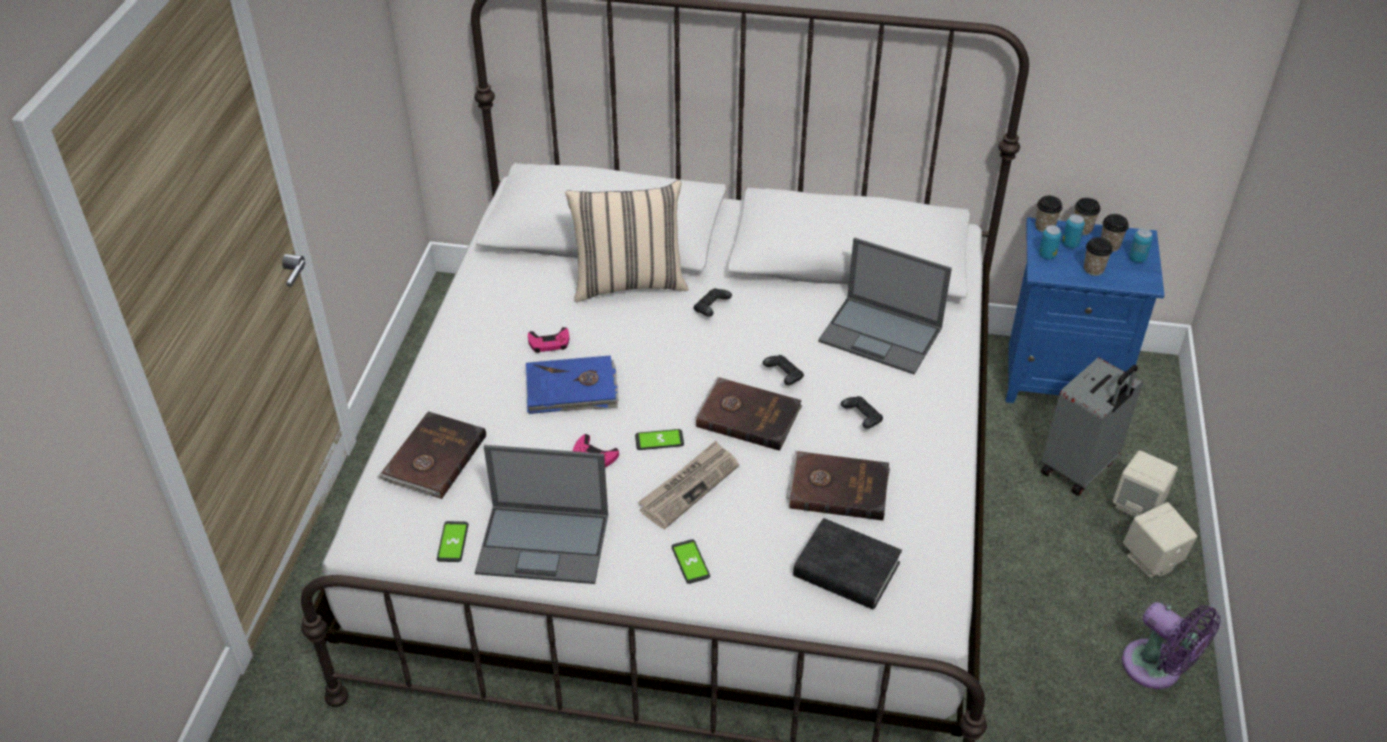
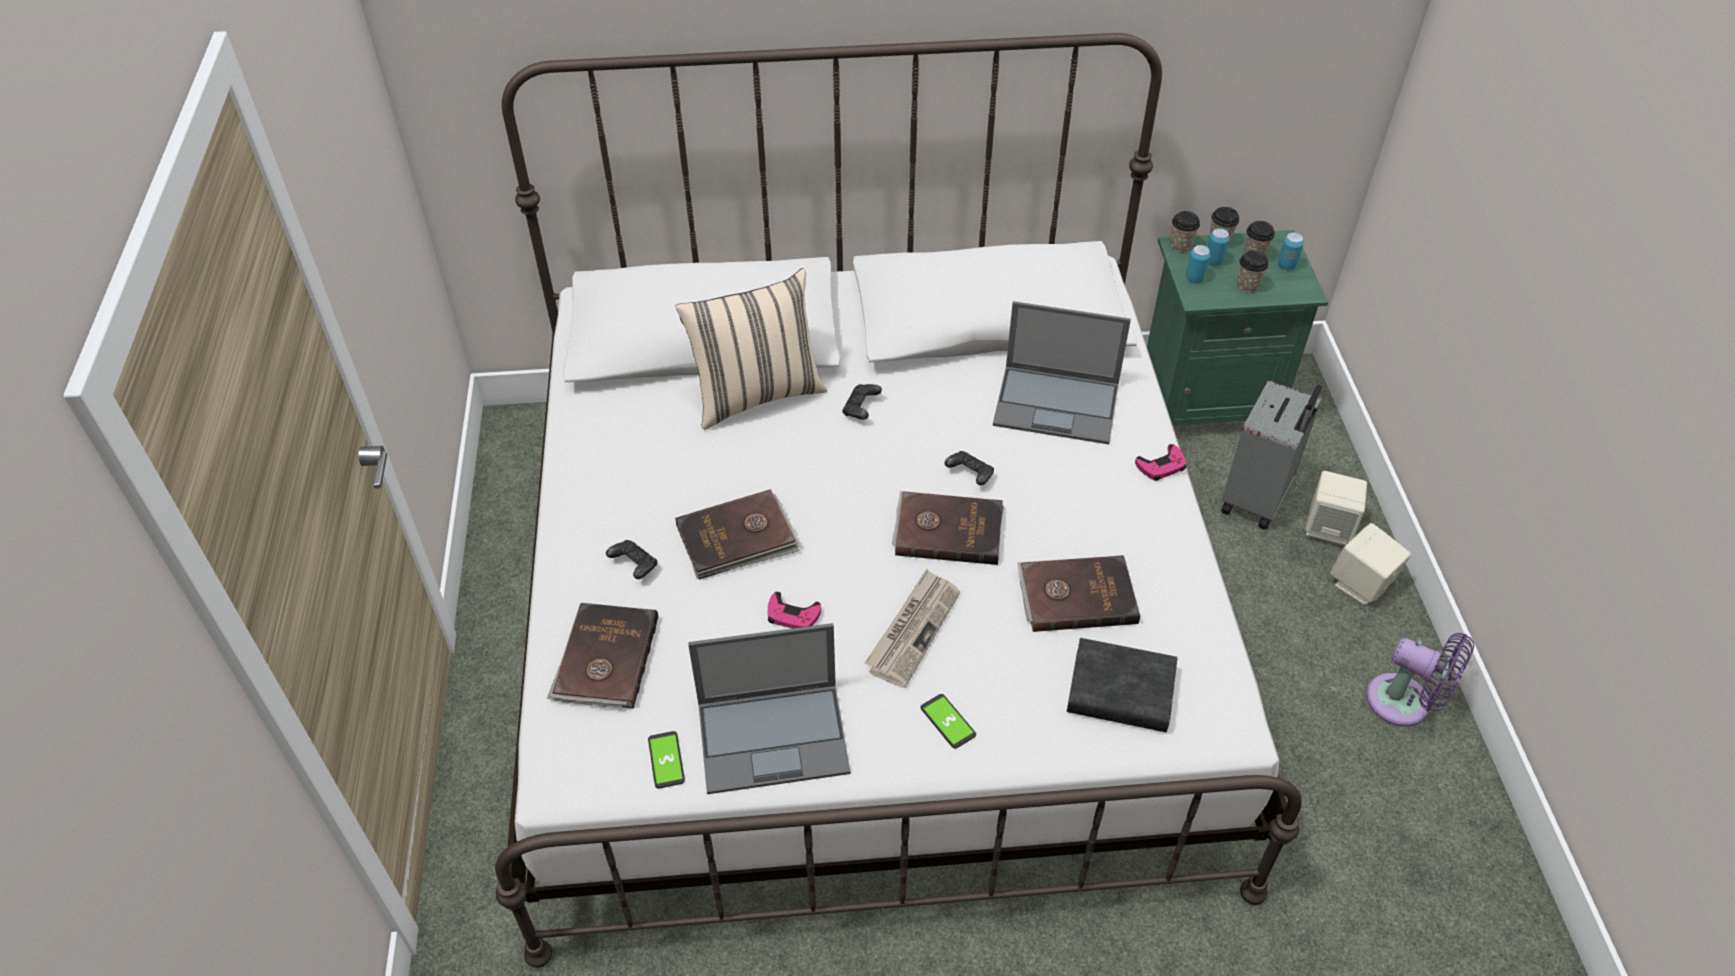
camera: 15 degrees left, 5 degrees up
blue book [526,355,619,414] -> brown book [675,489,800,579]
pink game controller [528,327,570,353] -> pink game controller moved to [1135,444,1186,481]
phone [635,429,684,450] -> none
black game controller [841,396,883,429] -> black game controller moved to [606,540,658,579]
blue nightstand [1005,217,1165,403] -> green nightstand [1147,230,1328,426]

